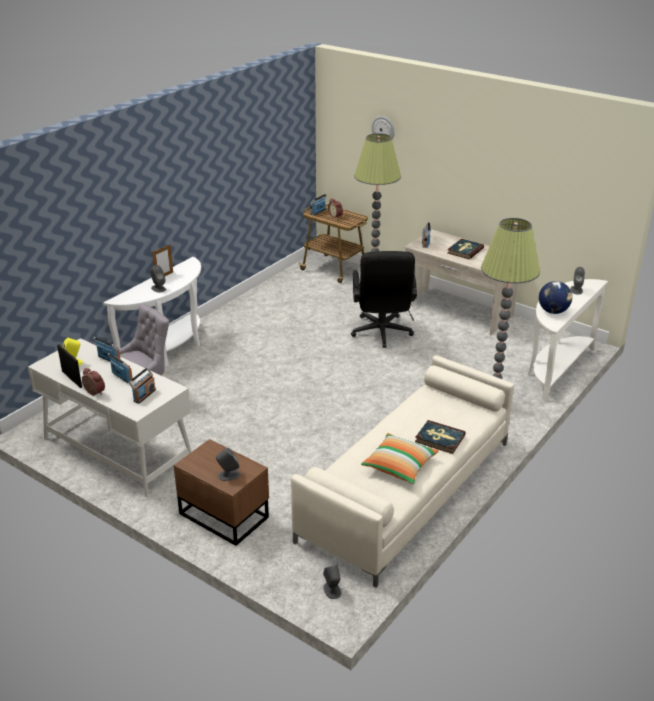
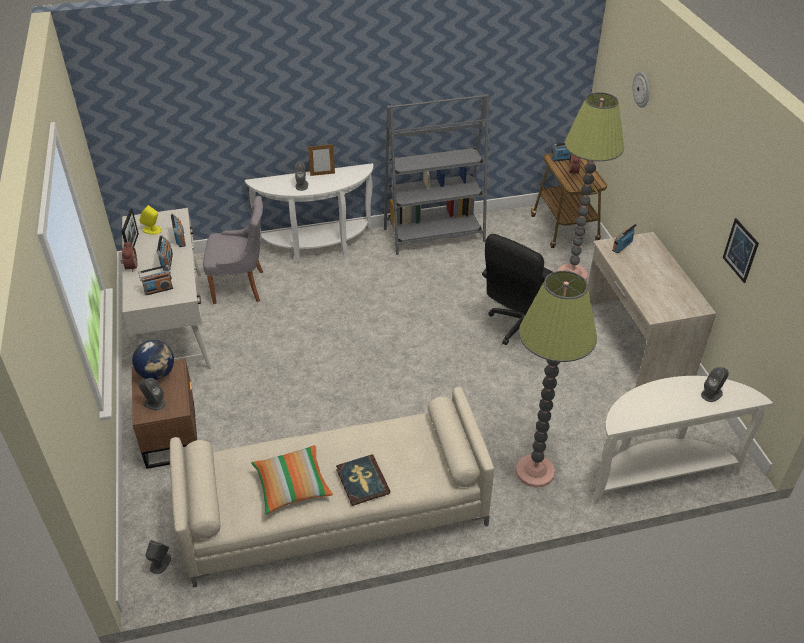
camera: 40 degrees right, 10 degrees up
book [448,239,484,259] -> none
globe [539,281,572,314] -> globe moved to [132,340,174,380]
none -> grey bookcase [384,94,489,255]
none -> picture [723,218,759,283]

